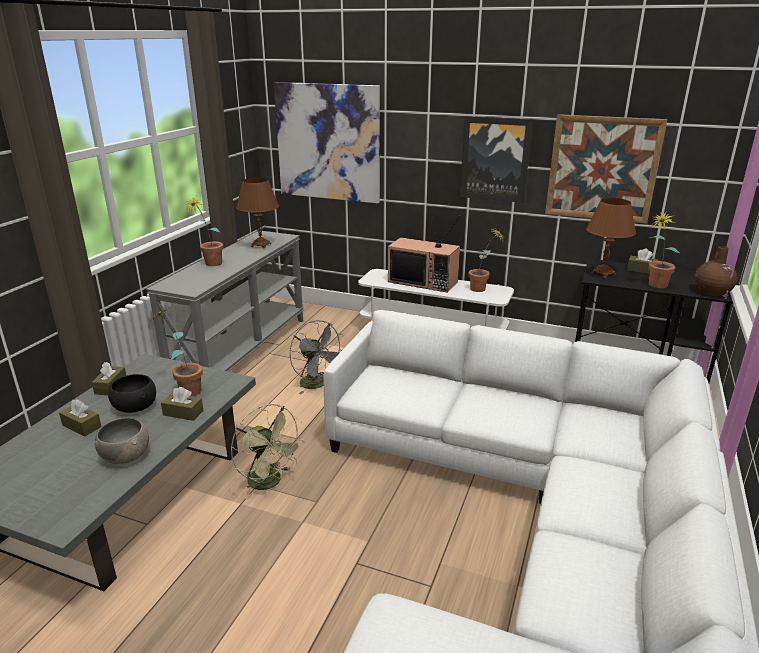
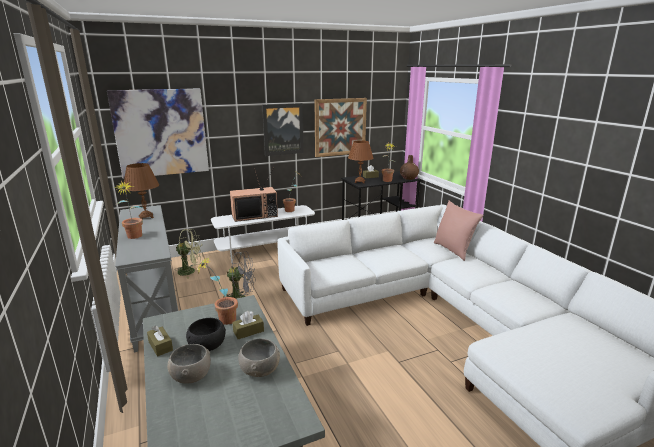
camera: 45 degrees left, 5 degrees down
brown tissue box [59,399,102,436] -> grey bowl [167,344,211,384]
green fan [231,404,305,500] -> green fan moved to [174,229,203,279]
none -> pink pillow [434,201,483,261]

